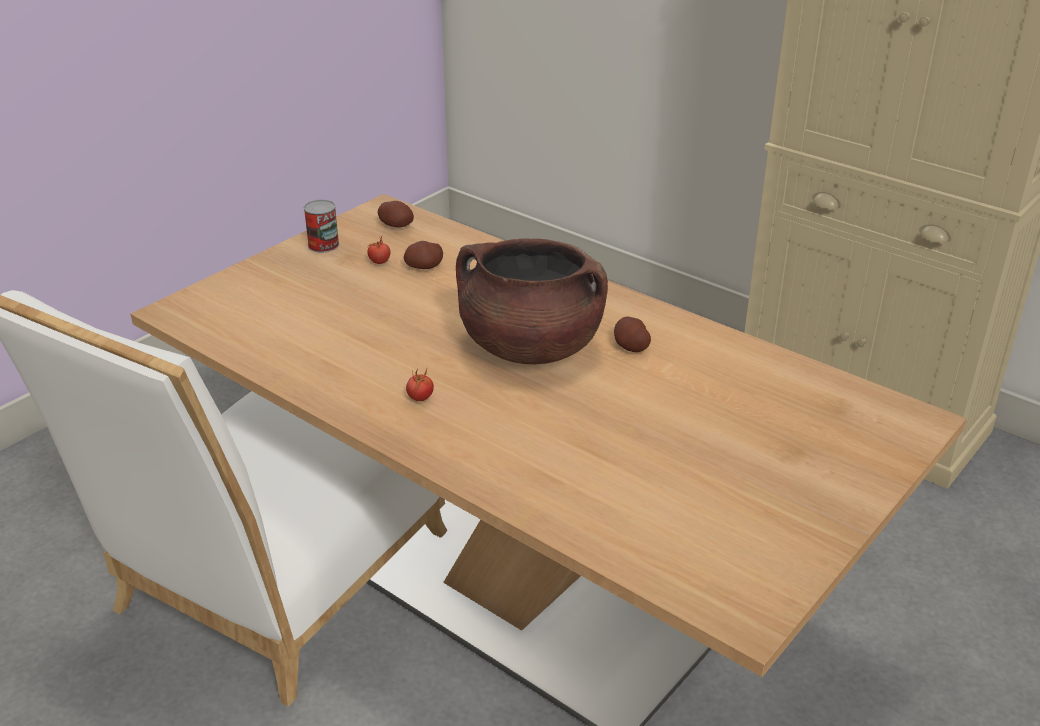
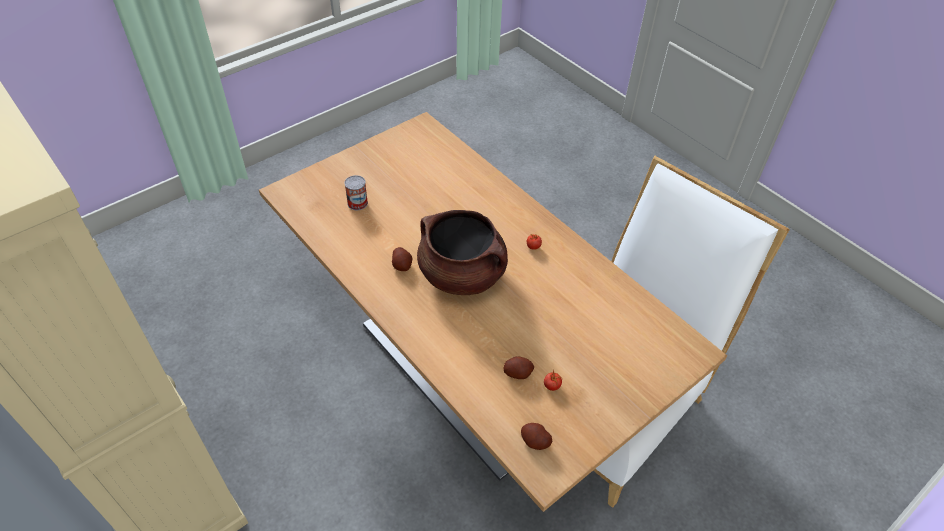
camera: 170 degrees left, 15 degrees up
can [304,199,339,253] -> can moved to [344,175,368,210]

